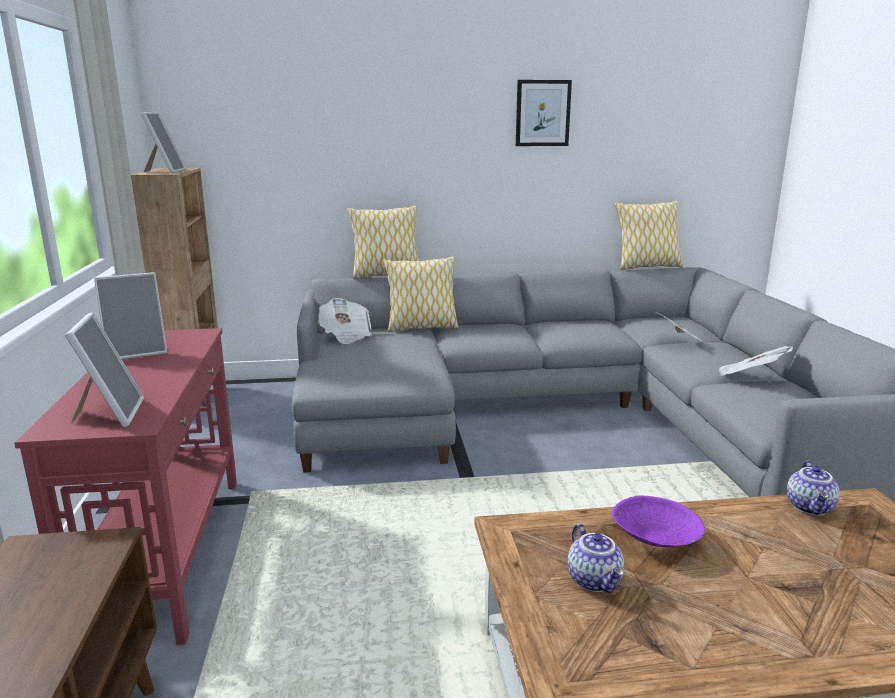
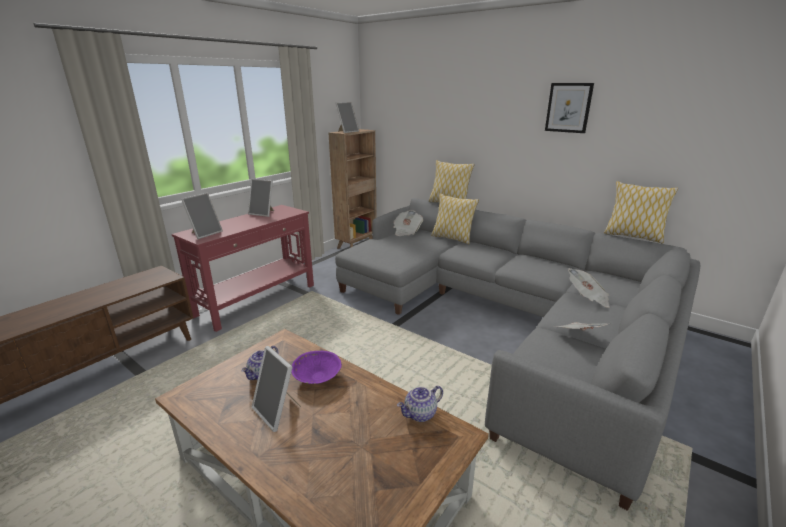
camera: 45 degrees right, 5 degrees up
none -> picture frame [252,346,301,432]

